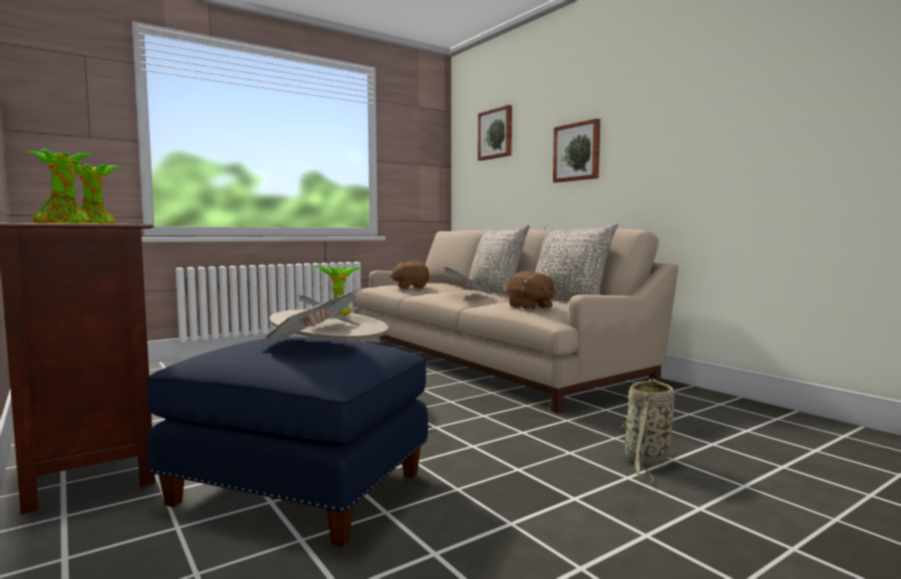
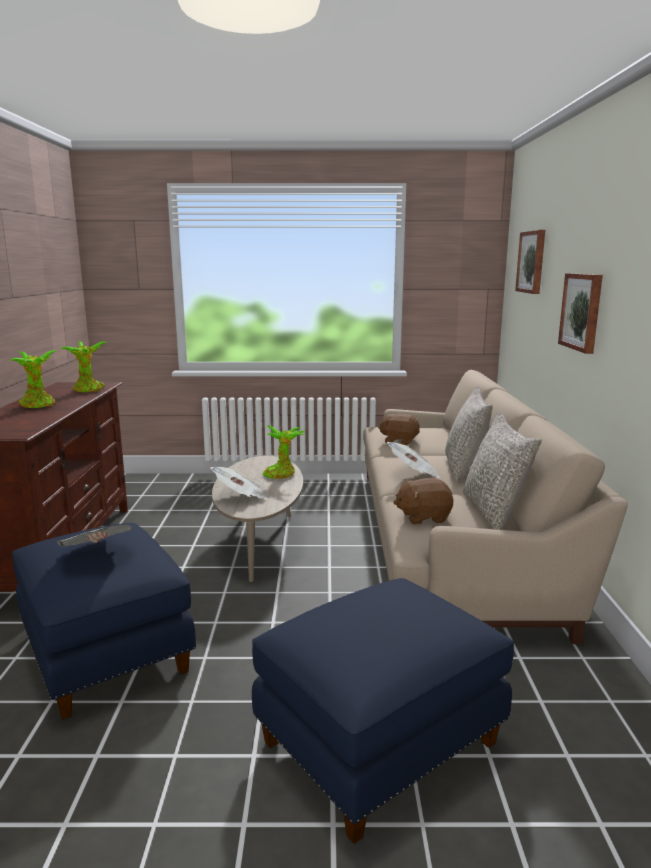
camera: 35 degrees right, 10 degrees up
brown plush toy [507,271,556,310] -> brown plush toy turned 75 degrees clockwise [393,478,453,525]
basket [620,379,675,483] -> blue ottoman [252,578,514,844]

